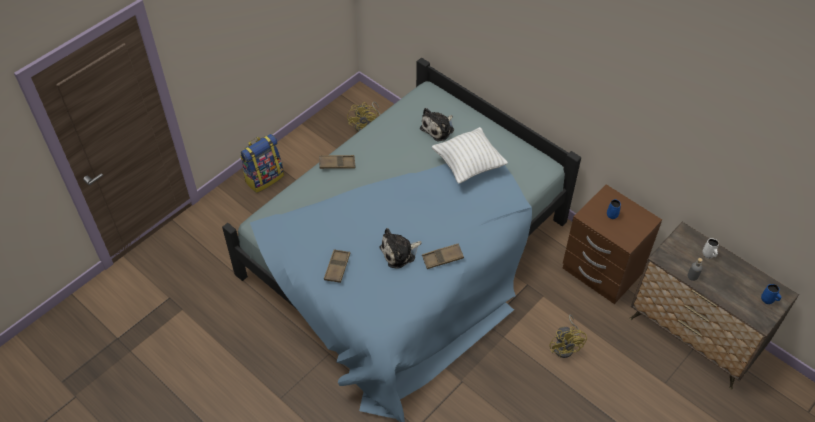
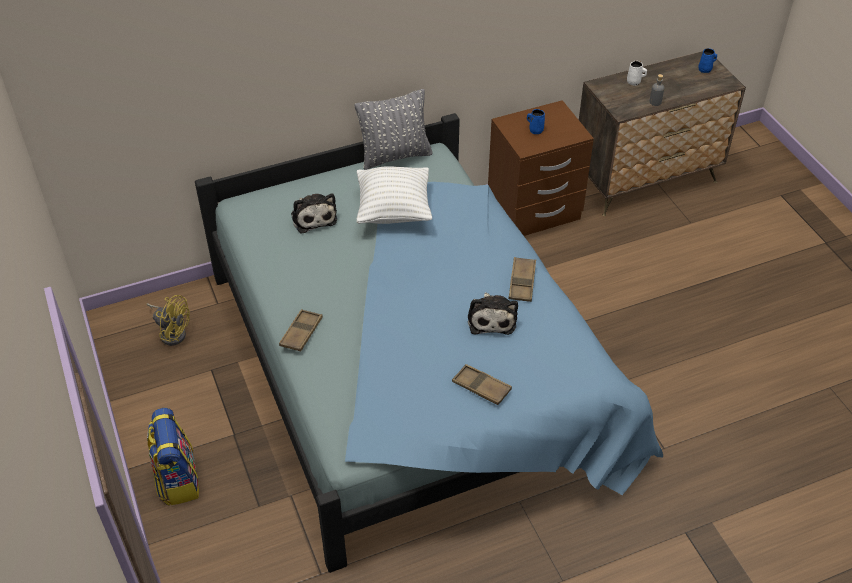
camera: 65 degrees left, 5 degrees down
yellow fan [549,314,587,358] -> none
none -> grey pillow [355,89,433,170]

